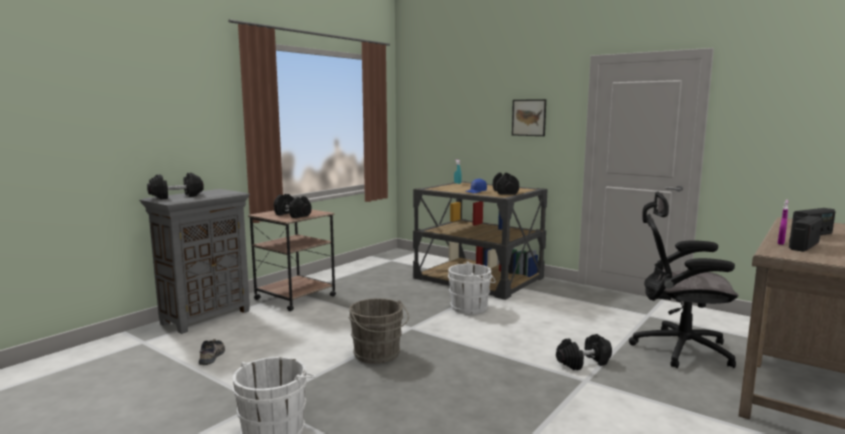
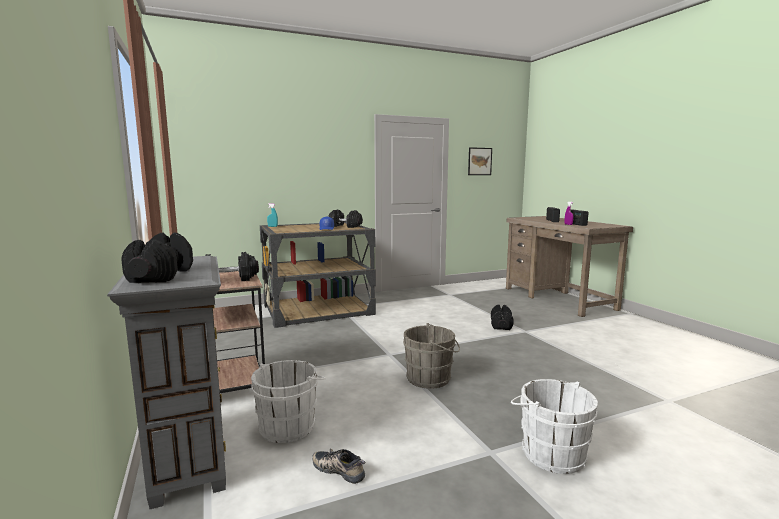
camera: 60 degrees left, 0 degrees up
white bucket [448,262,496,314] -> white bucket moved to [251,360,326,443]
picture [512,99,546,136] -> picture moved to [468,147,492,175]
office chair [629,192,739,368] -> none

